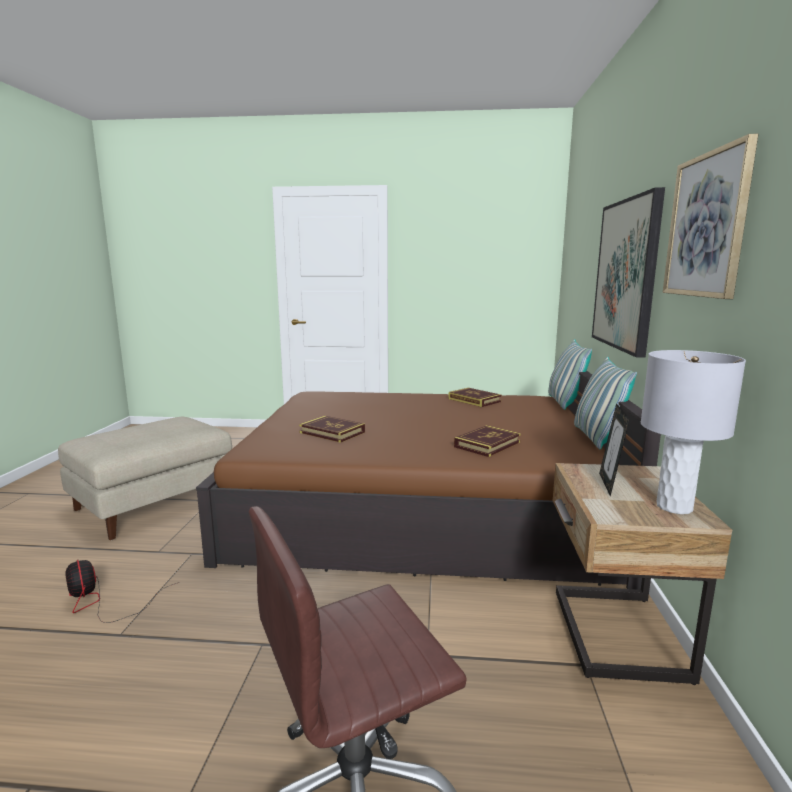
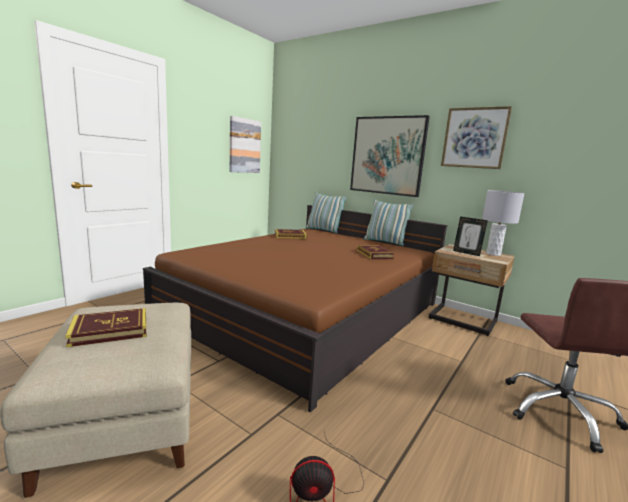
camera: 60 degrees left, 0 degrees up
book [299,416,365,443] -> book moved to [65,308,146,347]
none -> picture [230,116,261,173]

